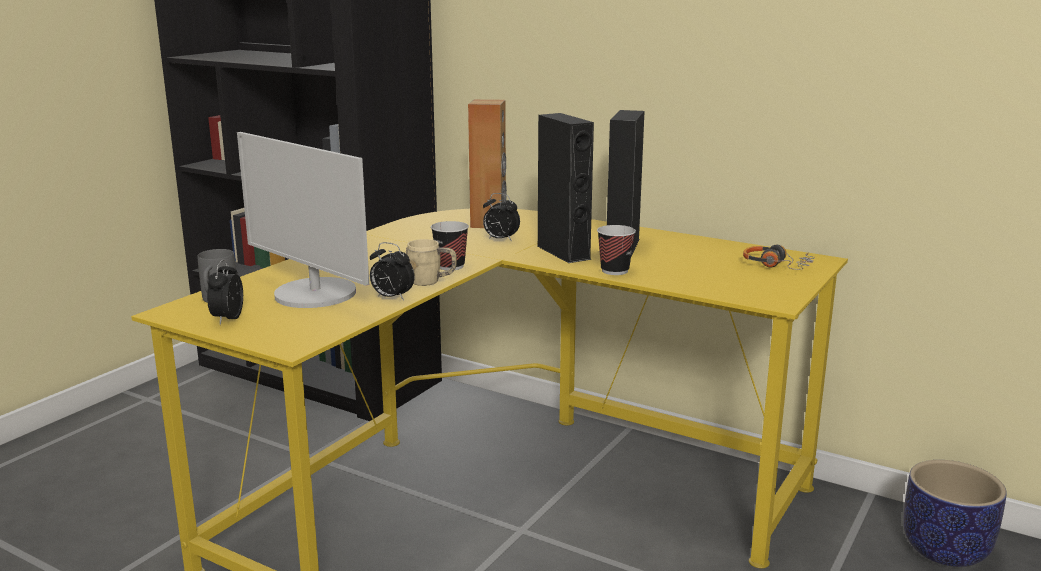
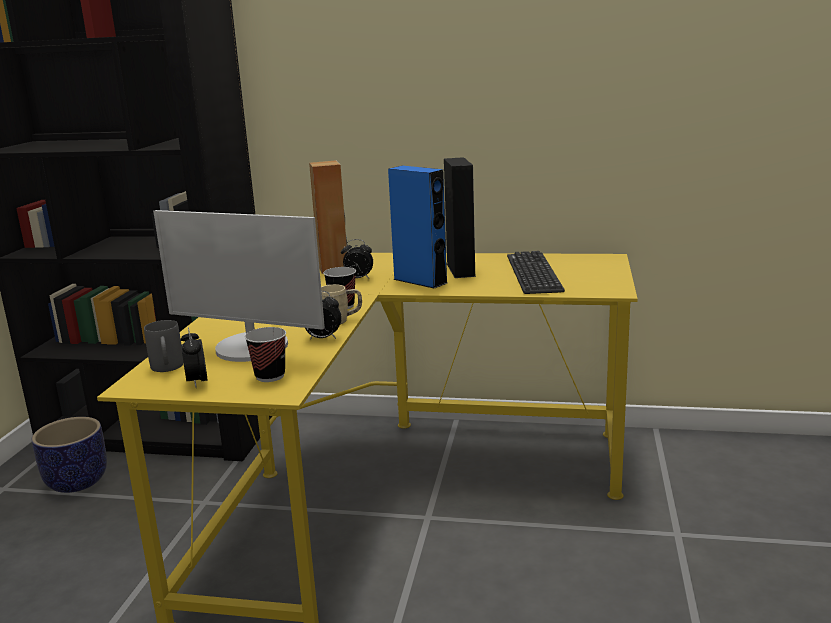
camera: 20 degrees left, 0 degrees up
black speaker [537,113,594,263] -> blue speaker [388,166,447,289]
cup [597,225,636,275] -> cup moved to [245,327,286,382]
headphones [743,244,815,270] -> none
planter [903,460,1007,567] -> planter moved to [32,417,107,493]
none -> keyboard [507,251,565,294]

